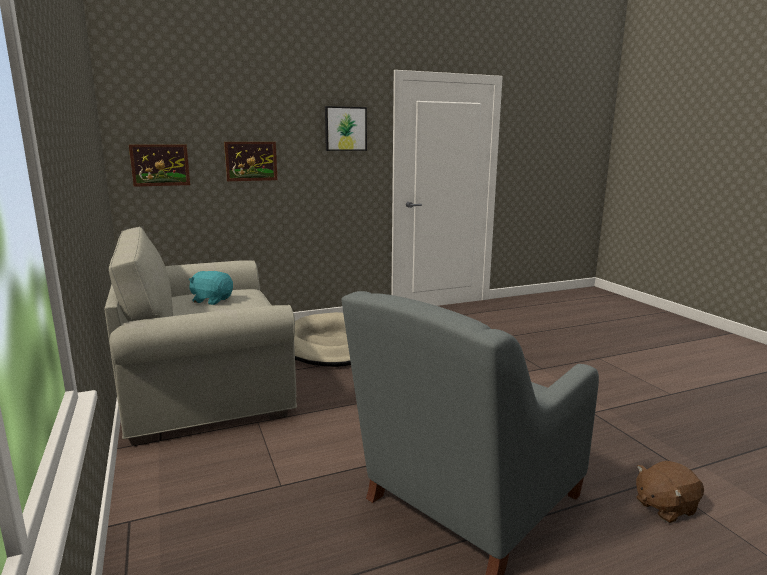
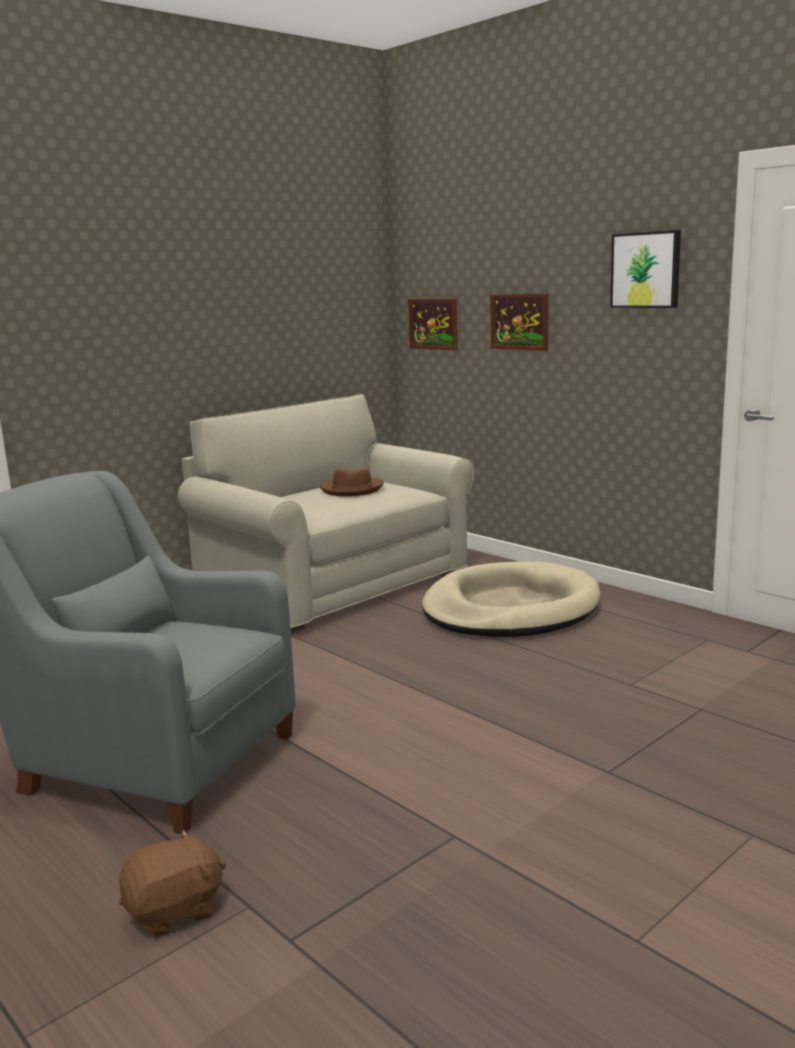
camera: 70 degrees right, 0 degrees up
turquoise plush toy [189,271,233,305] -> brown hat [320,468,384,496]
brown plush toy [636,461,704,523] -> brown plush toy turned 105 degrees clockwise [119,830,226,937]

